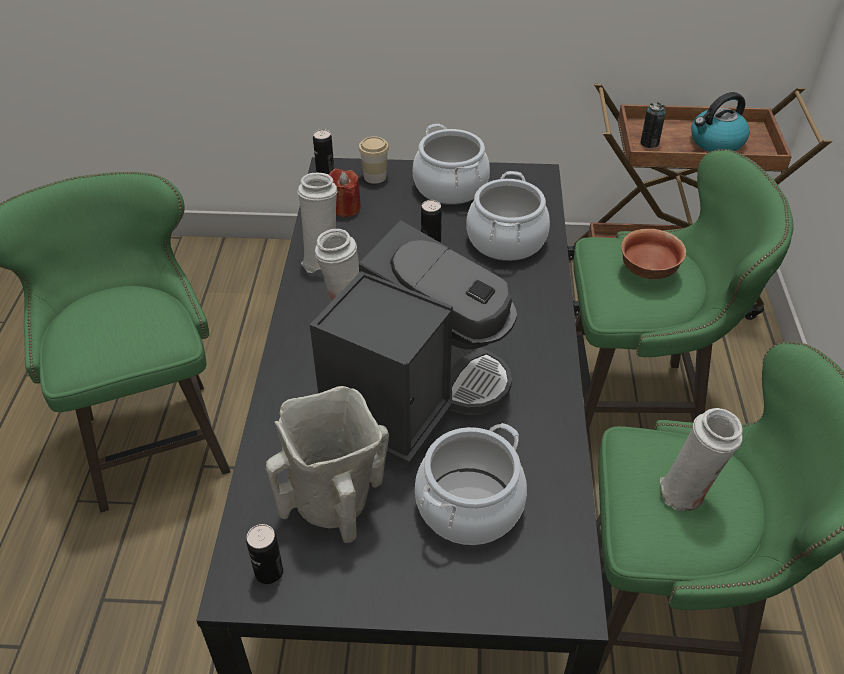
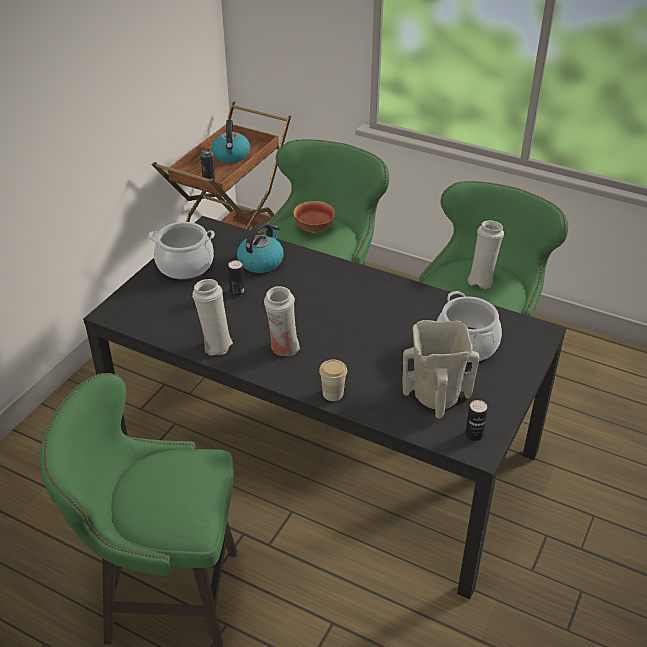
camera: 65 degrees left, 5 degrees down
coffee machine [310,220,517,467] -> none
can [313,129,334,175] -> none
red candle [329,168,361,217] -> none
cup [359,136,389,184] -> cup moved to [319,359,347,401]
cooking pot [466,171,550,261] -> kettle [237,222,284,273]

